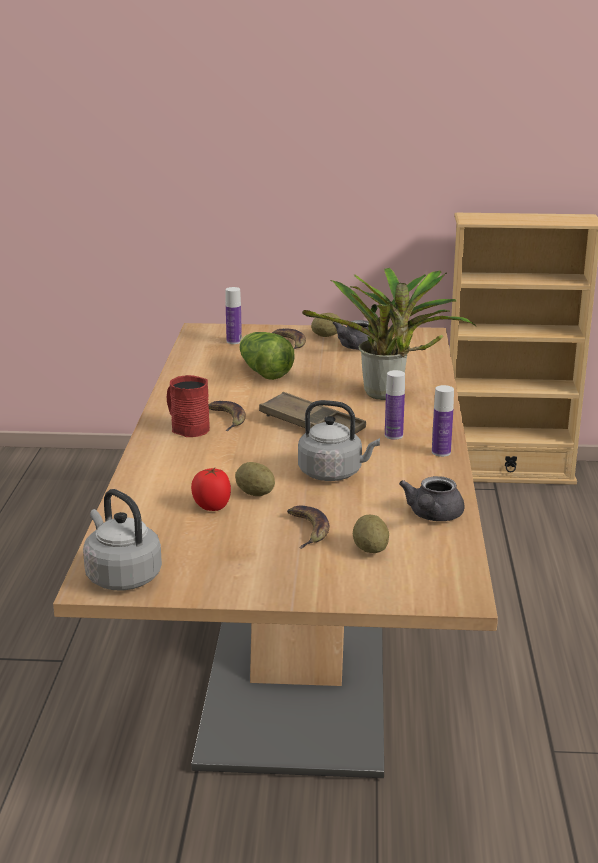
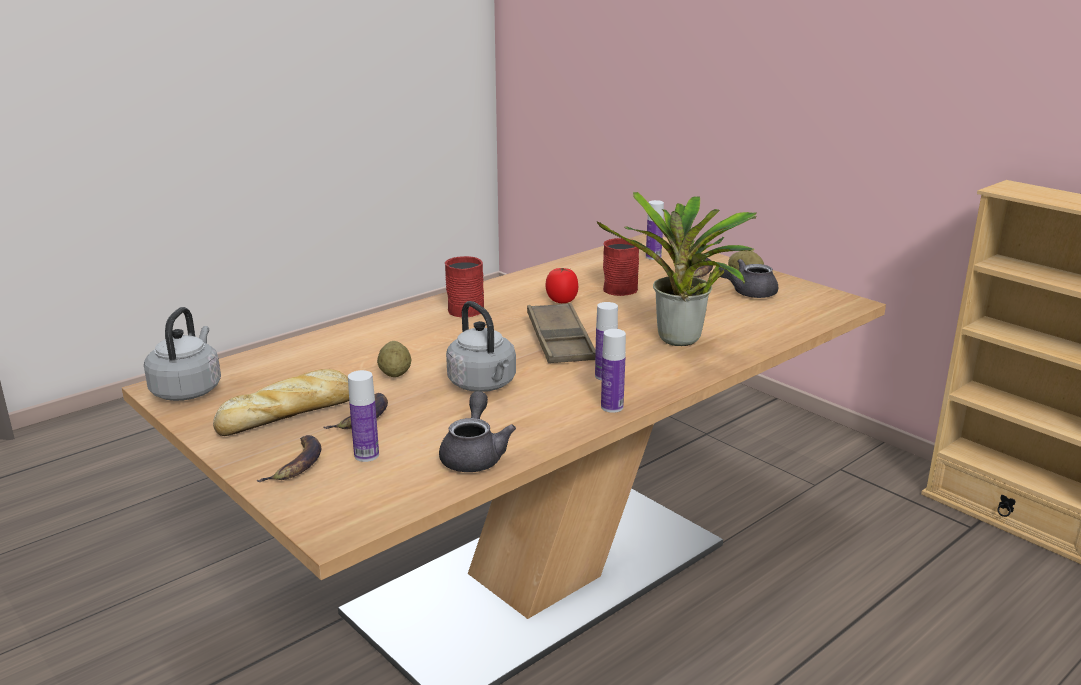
camera: 45 degrees right, 0 degrees up
tomato [191,468,231,511] -> tomato moved to [545,268,578,303]
banana [208,401,246,431] -> banana moved to [256,435,321,482]
lettuce [239,332,295,380] -> red mug [603,238,639,296]
potato [353,515,389,553] -> bottle [348,370,379,462]
grey teapot [399,476,465,521] -> grey teapot turned 120 degrees clockwise [439,391,516,472]
none -> bread [213,369,349,436]

